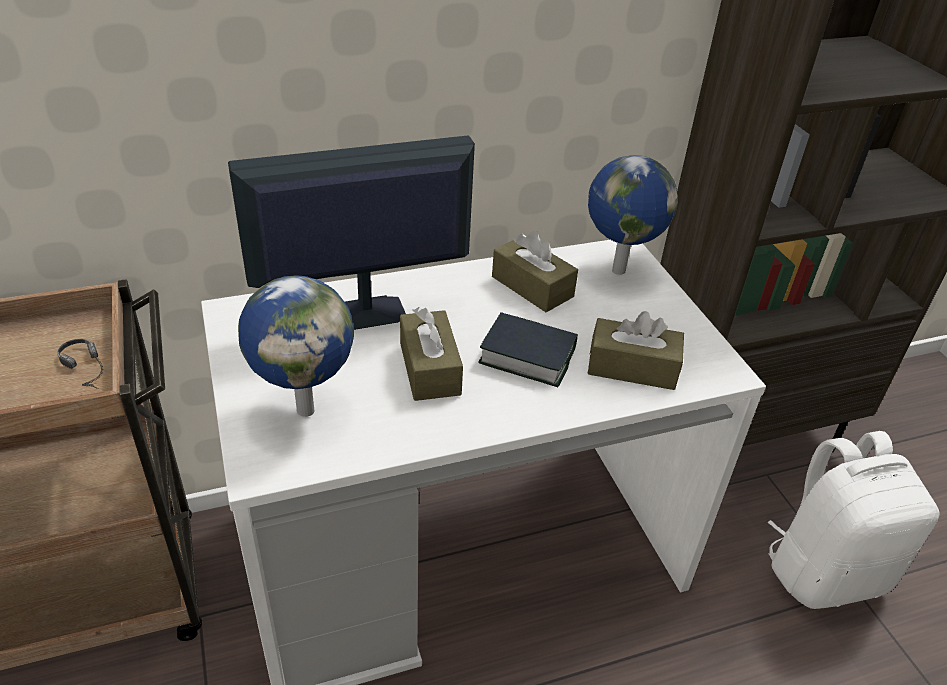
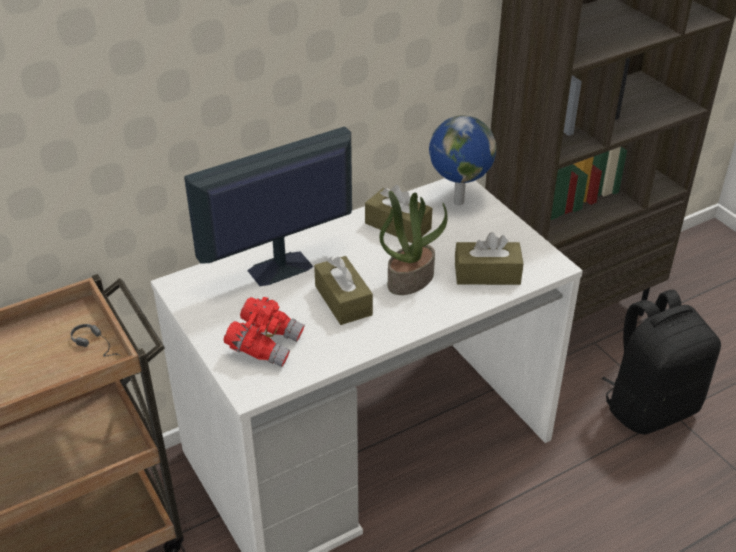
camera: 10 degrees left, 0 degrees up
globe [238,275,354,417] -> red binoculars [223,297,305,367]
book [478,312,578,387] -> potted plant [380,191,448,295]
white backpack [768,431,939,609] -> black backpack [601,290,721,434]

